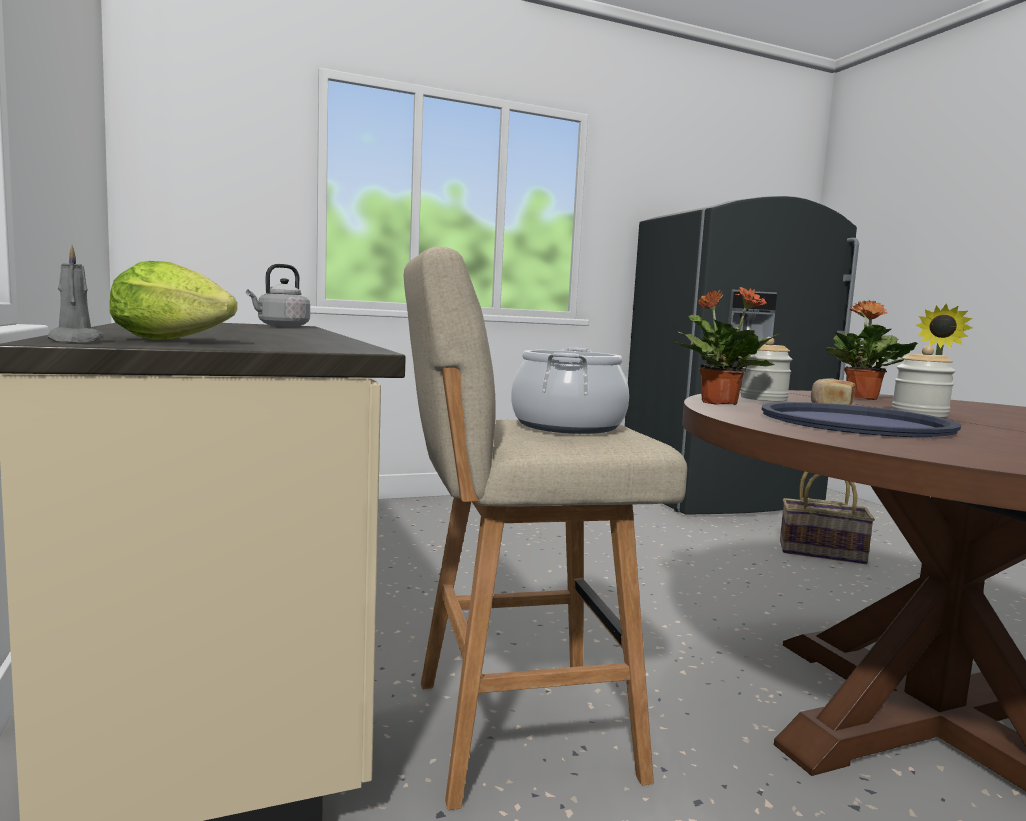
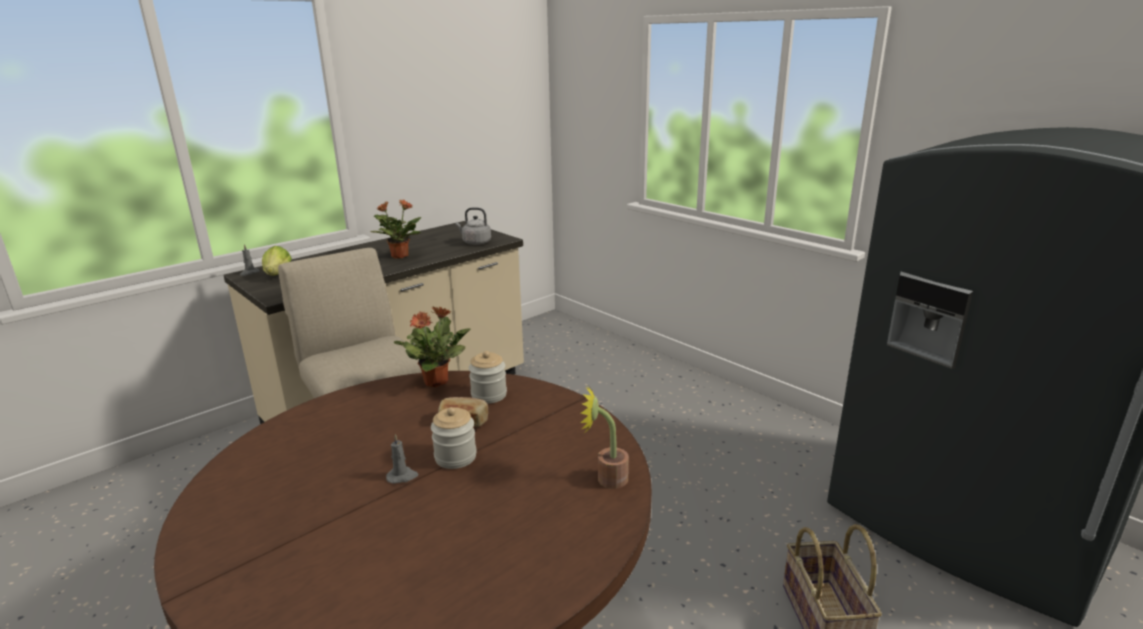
camera: 70 degrees right, 15 degrees up
cooking pot [511,348,629,434] -> none
blue tray [762,402,961,437] -> none
potted plant [826,300,918,400] -> potted plant moved to [371,199,421,259]
none -> grey candle [386,434,418,484]

